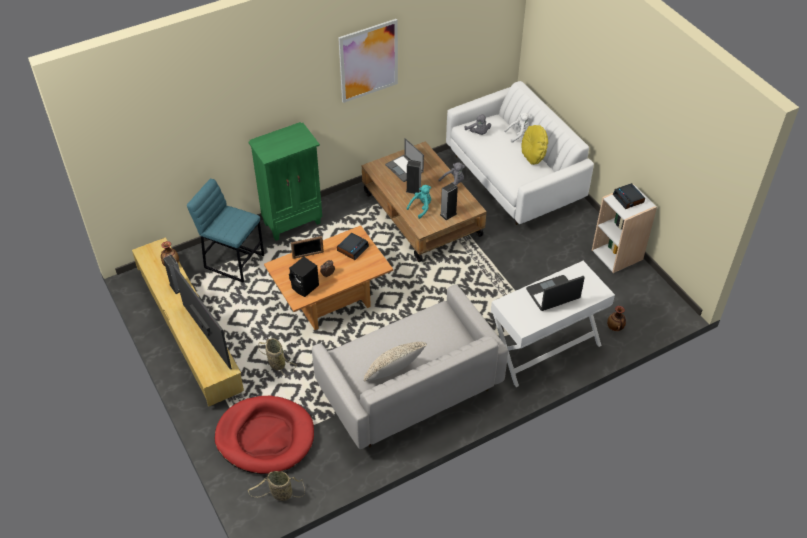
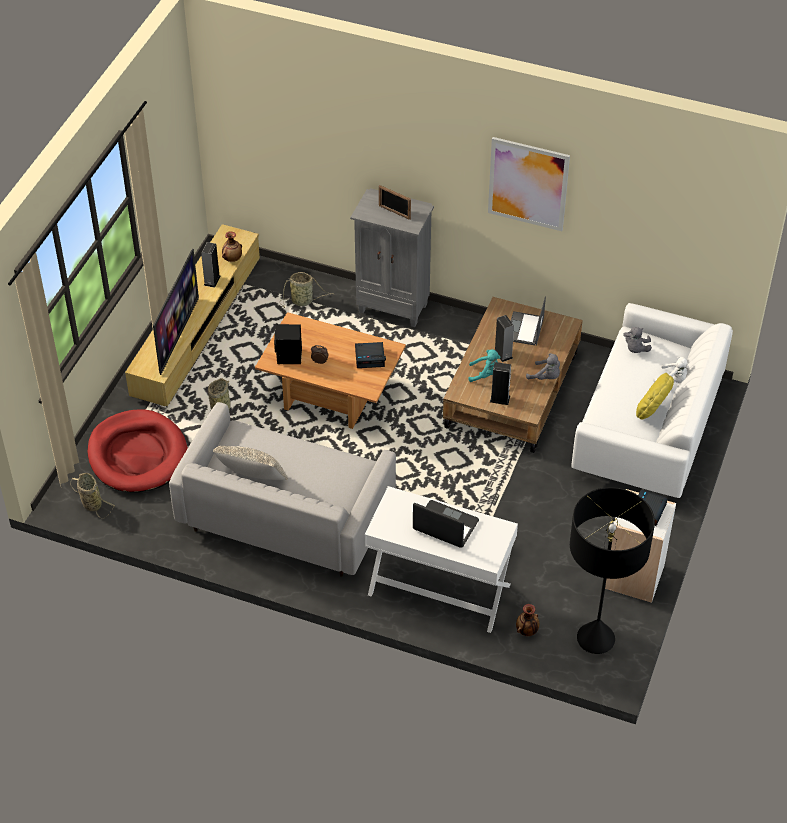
camera: 50 degrees right, 0 degrees up
blue stool [187,179,264,282] -> basket [280,272,332,308]
green cabinet [248,122,322,241] -> grey cabinet [350,188,434,327]
picture frame [291,236,324,259] -> picture frame moved to [379,185,411,220]
none -> black floor lamp [570,487,655,654]

